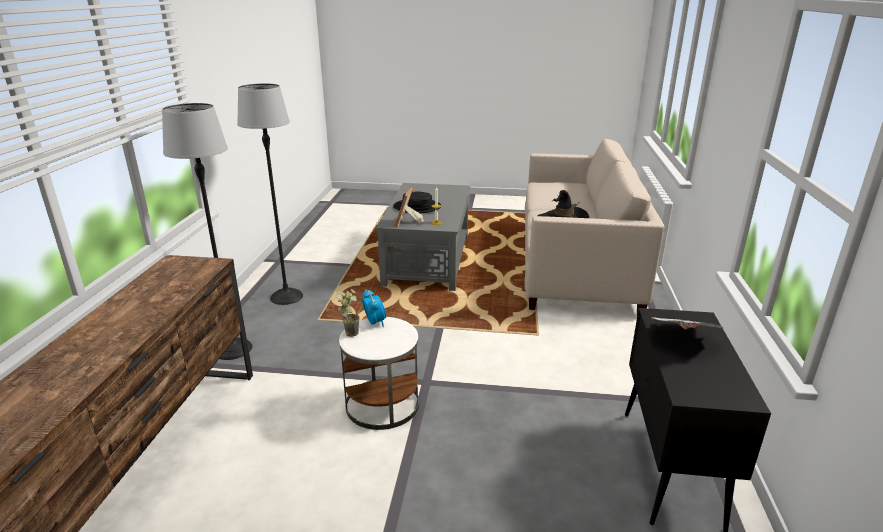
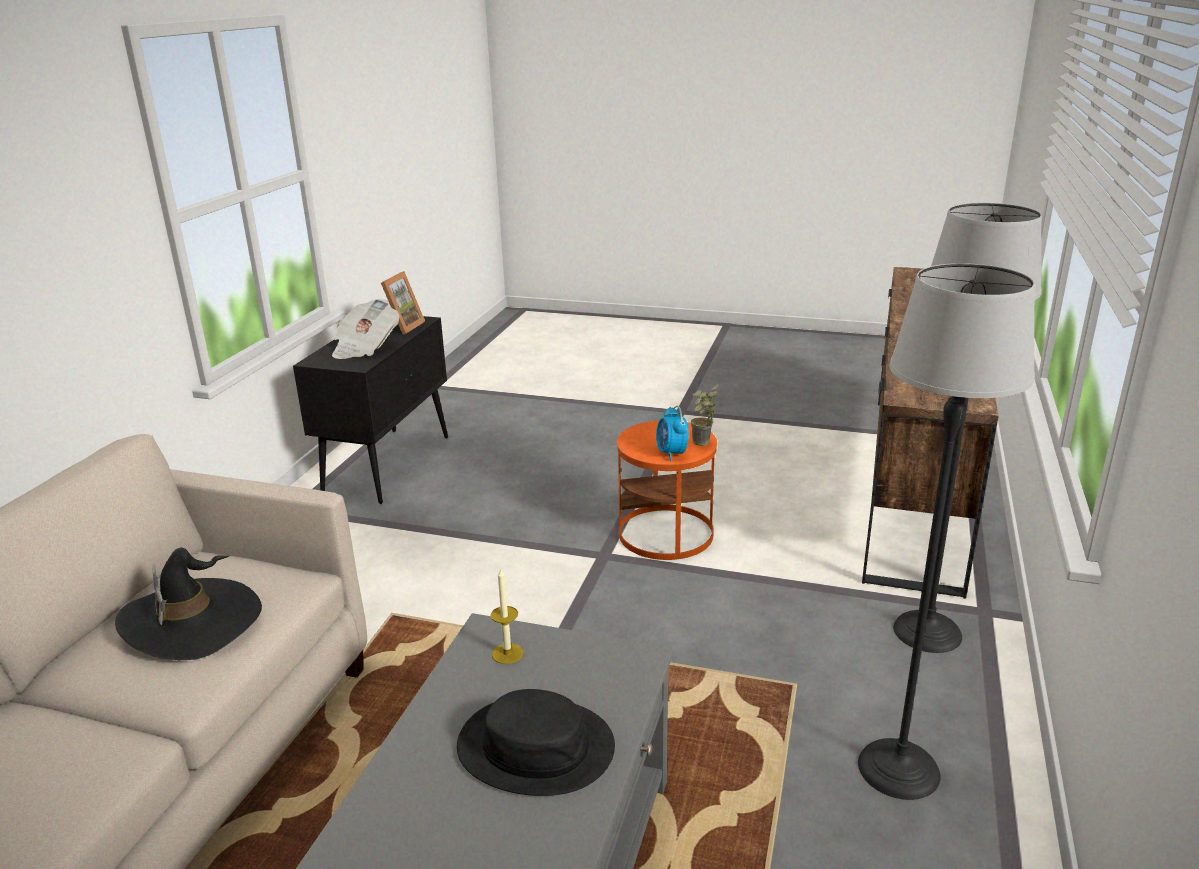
camera: 170 degrees left, 0 degrees up
white side table [339,317,419,430] -> orange side table [617,420,717,560]
picture frame [394,187,424,227] -> picture frame moved to [381,271,425,334]

